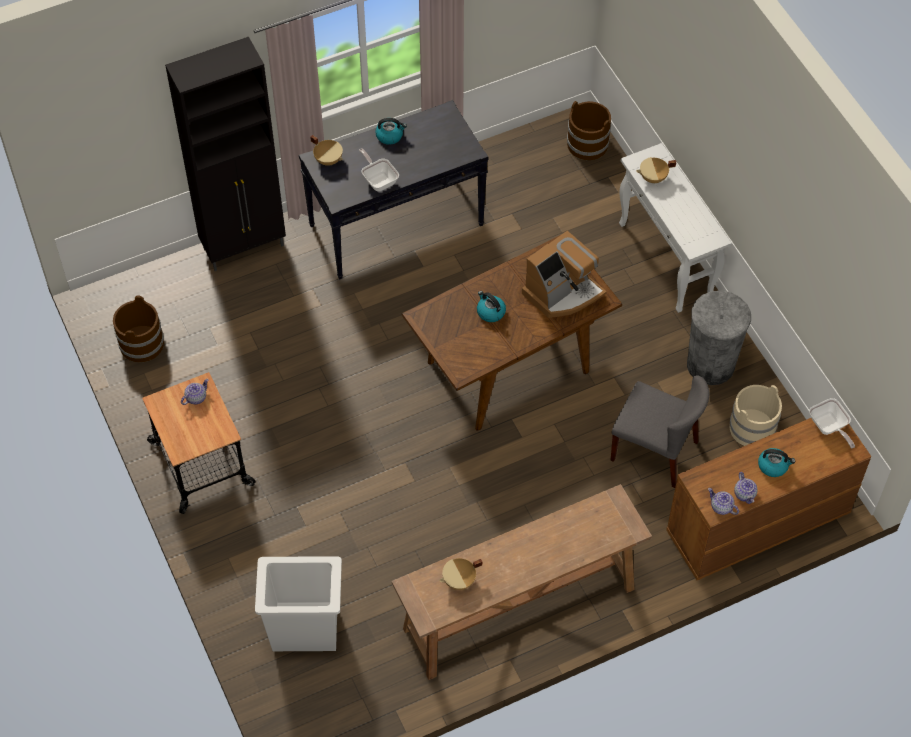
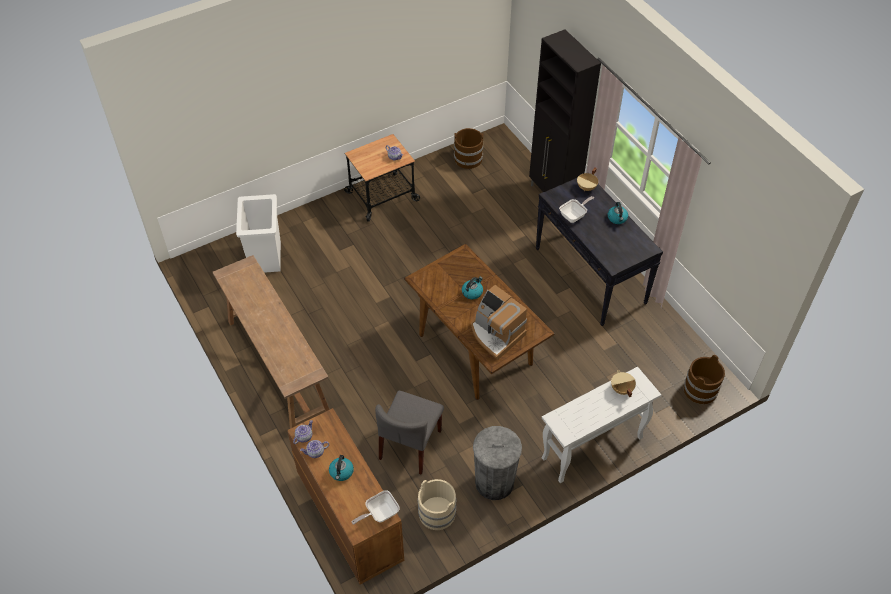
camera: 85 degrees right, 5 degrees down
beige cooking pot [440,558,482,590] -> none

